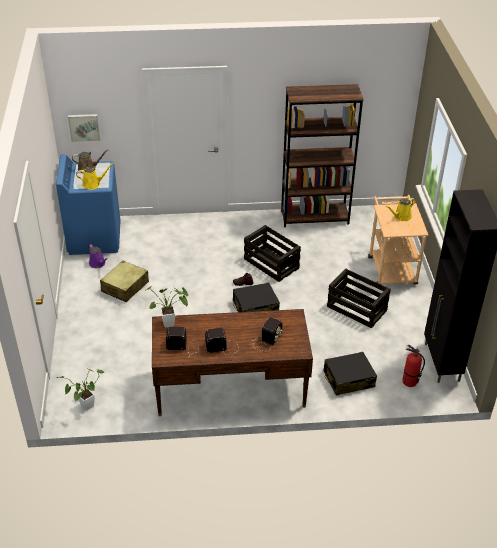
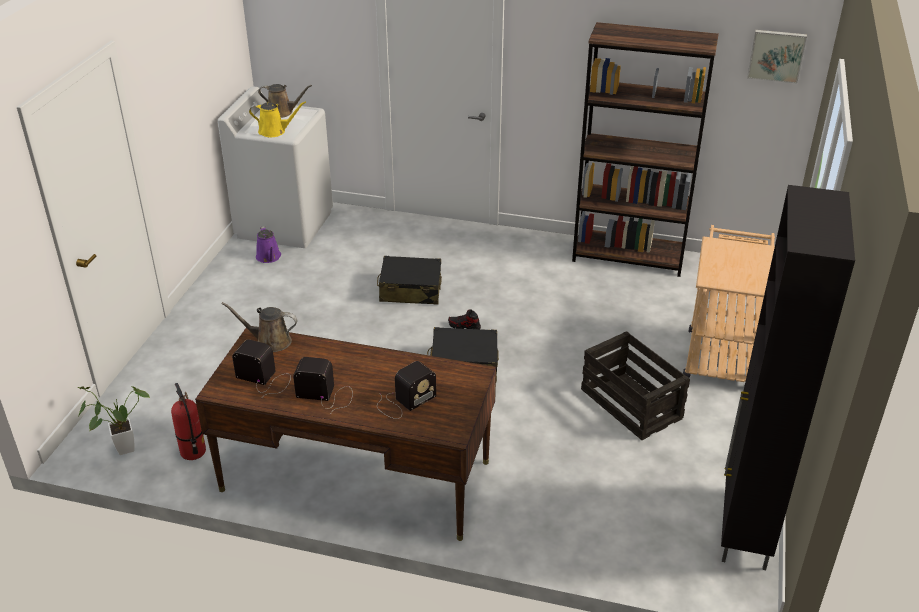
camera: 20 degrees right, 5 degrees down
blue washing machine [56,154,121,255] -> white washing machine [218,86,333,248]
picture [68,114,100,142] -> picture moved to [747,30,807,83]
beige suitcase [100,261,149,302] -> none
potted plant [144,286,189,327] -> brown watering can [221,302,298,352]
crate [244,225,301,282] -> none
black suitcase [323,352,377,396] -> black suitcase moved to [377,256,442,305]
yellow watering can [386,198,416,221] -> none
fire extinguisher [402,345,425,387] -> fire extinguisher moved to [171,383,206,460]

